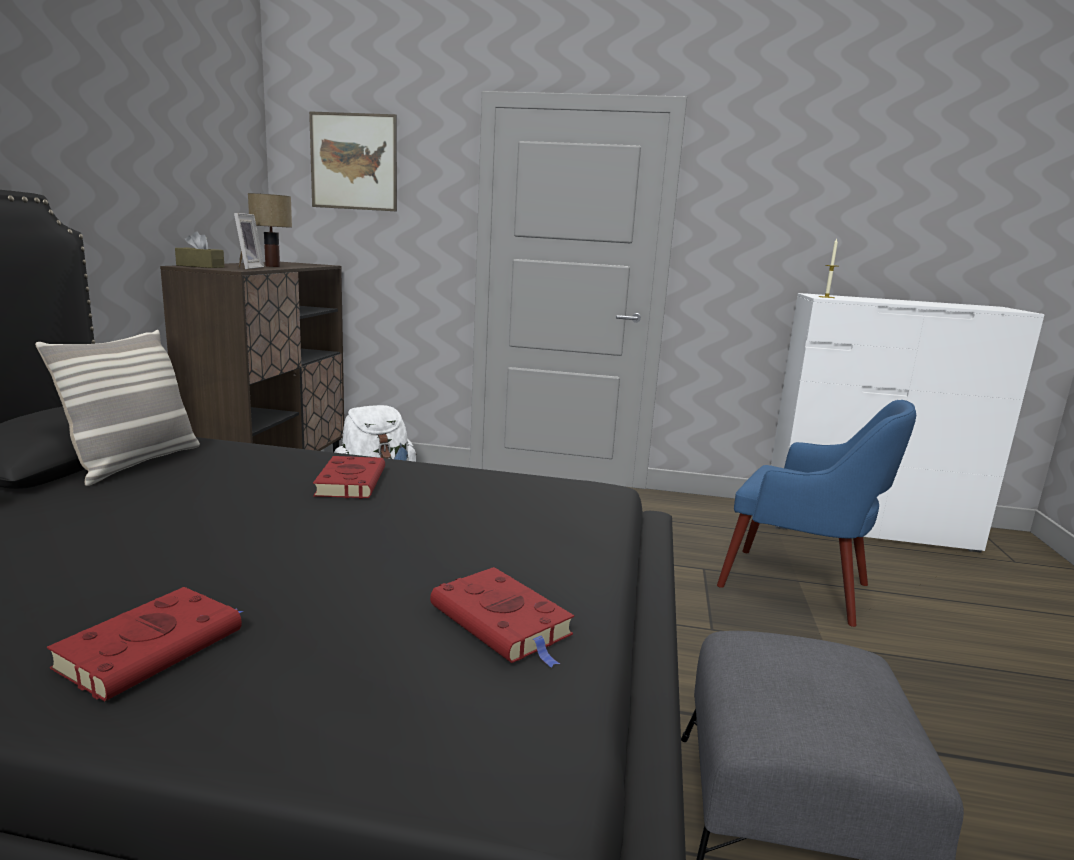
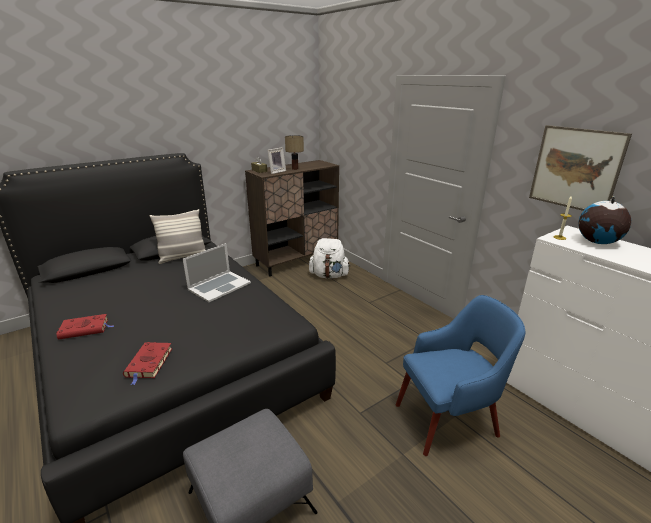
camera: 45 degrees right, 10 degrees up
picture [309,111,397,211] -> picture moved to [529,125,632,211]
red book [313,456,385,499] -> laptop [183,243,251,302]
blue armchair [717,400,916,627] -> blue armchair turned 90 degrees counterclockwise [396,295,526,456]
none -> globe [578,196,631,244]

